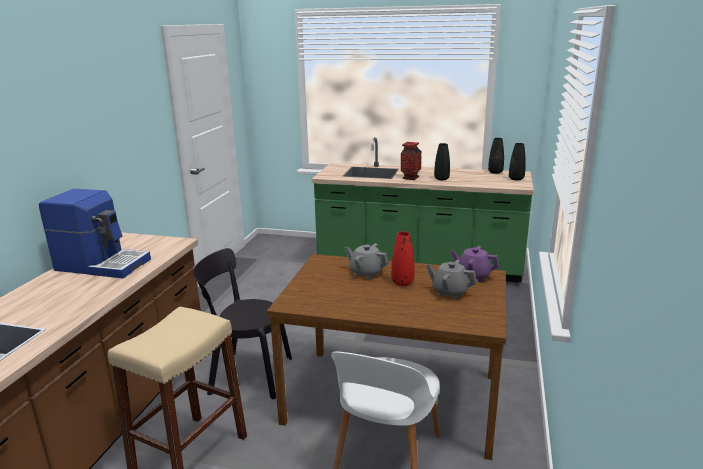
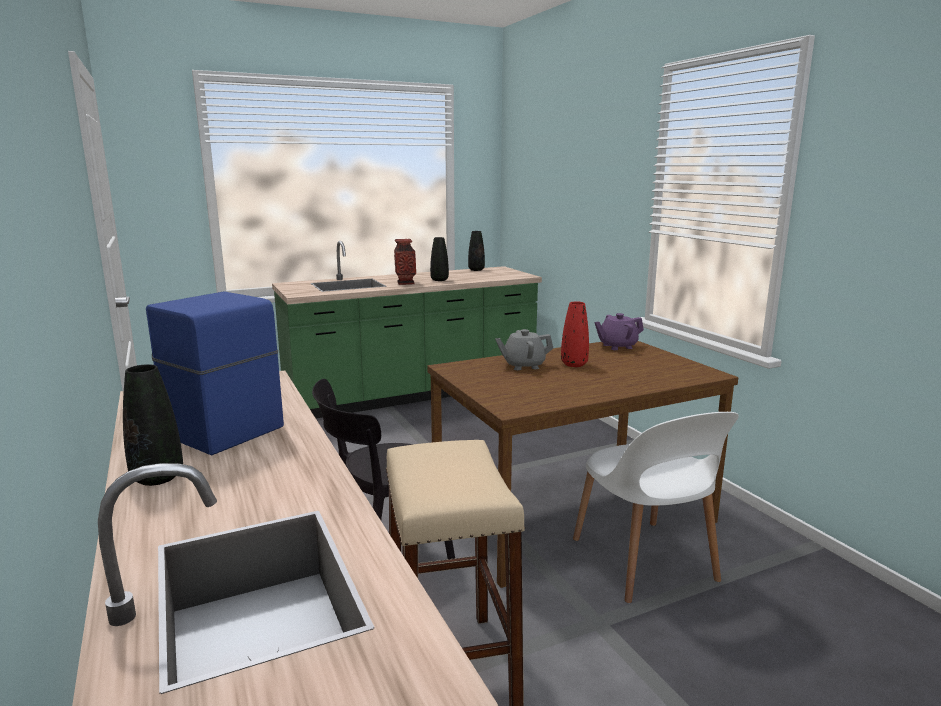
camera: 40 degrees left, 5 degrees down
coffee machine [39,189,151,278] -> coffee machine turned 120 degrees counterclockwise [146,291,284,456]
grey teapot [426,260,477,299] -> none
black vase [509,143,526,181] -> black vase moved to [123,364,183,486]

